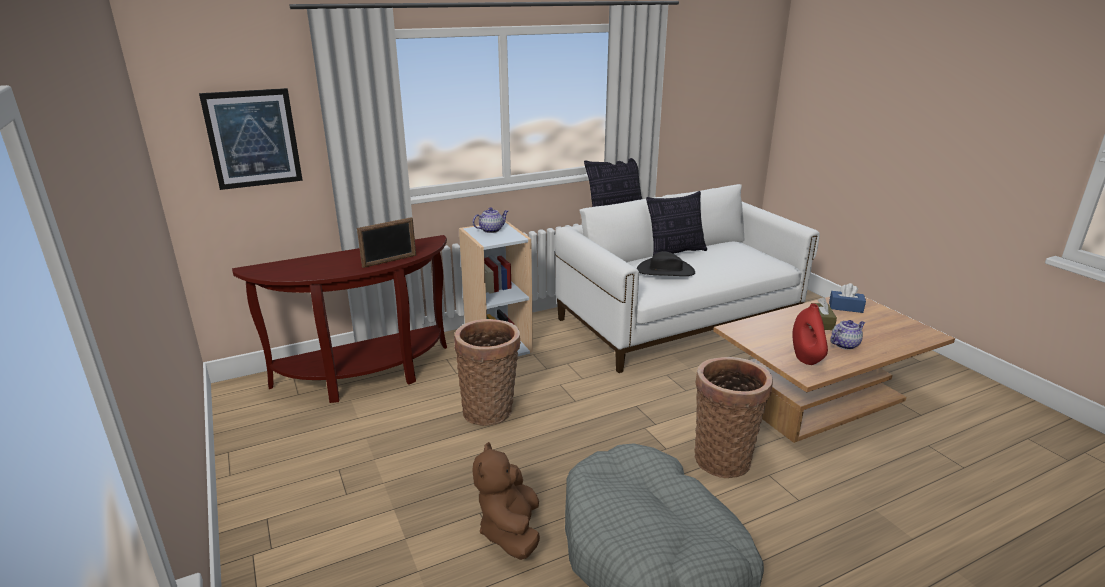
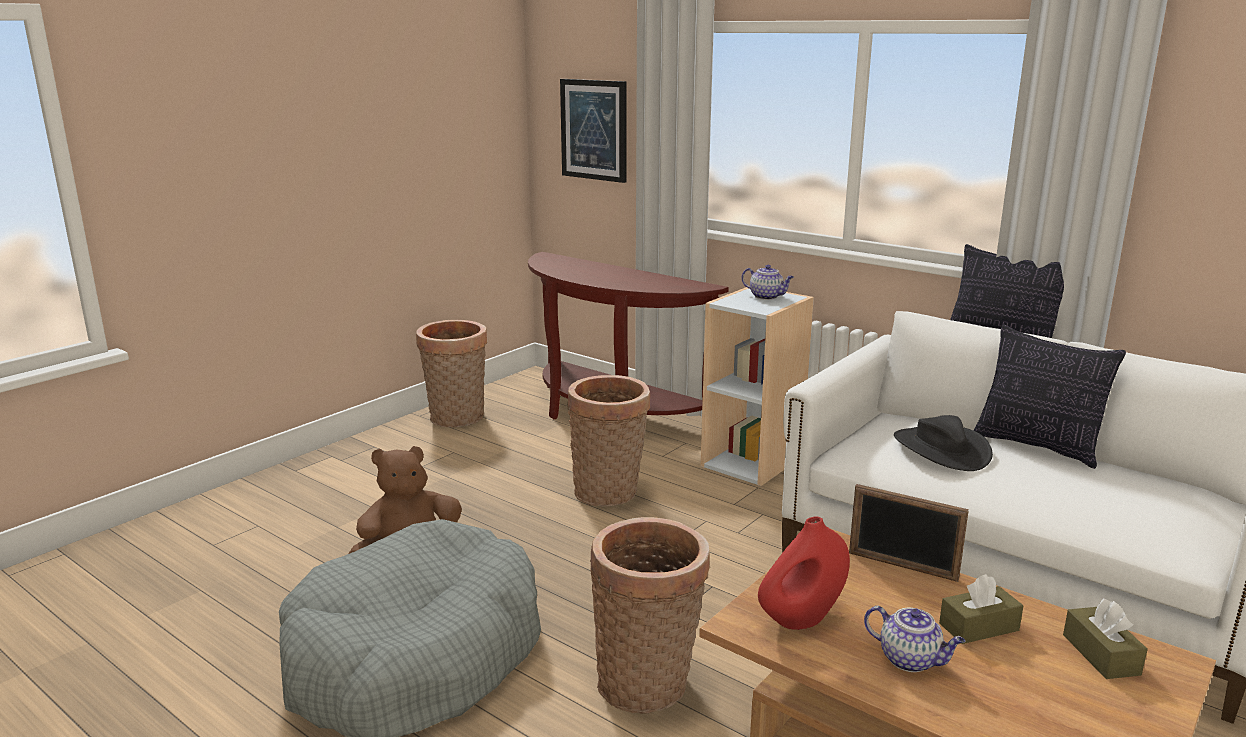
camera: 65 degrees right, 5 degrees down
picture frame [357,217,416,268] -> picture frame moved to [849,484,969,582]
blue tissue box [829,283,866,313] -> brown tissue box [1063,599,1148,679]
none -> basket [416,320,487,427]

